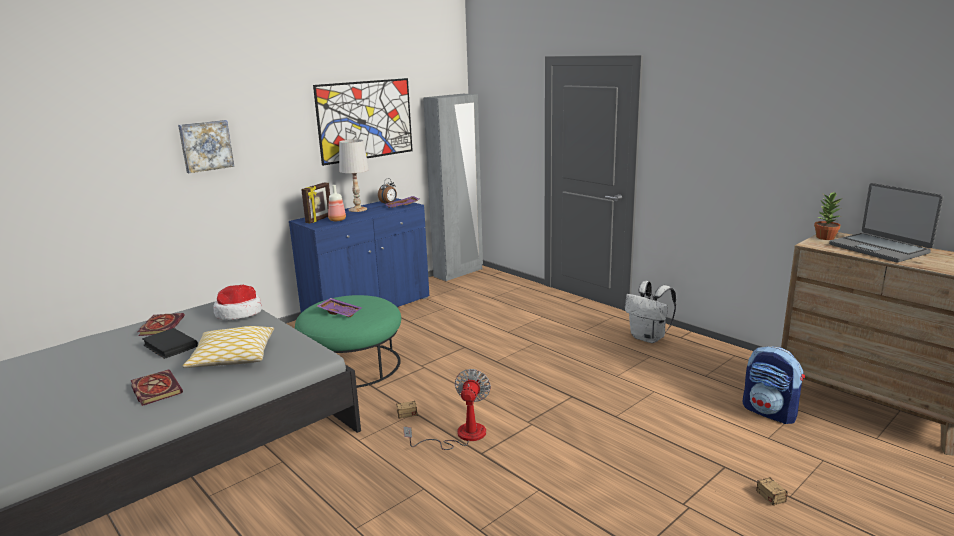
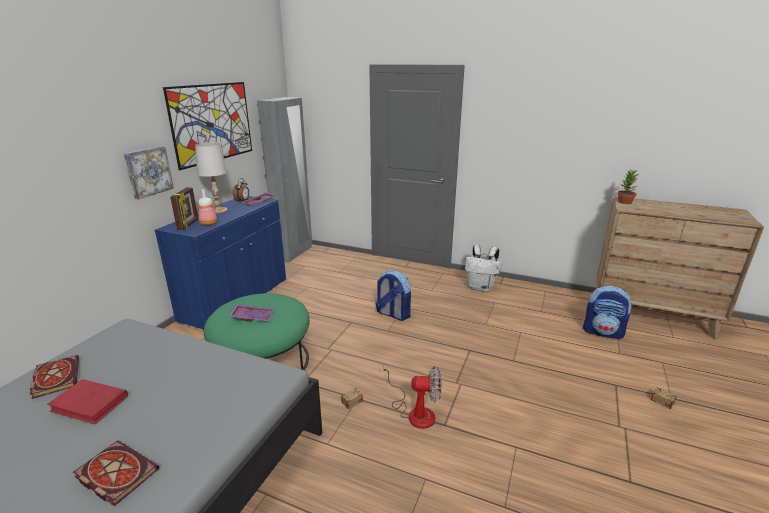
camera: 25 degrees left, 5 degrees up
black book [142,328,198,359] -> red book [47,379,128,424]
picture [178,120,234,173] -> picture moved to [124,146,174,200]
pillow [183,326,274,368] -> none
hat [213,285,262,320] -> none
fan [403,369,491,450] -> fan turned 105 degrees clockwise [383,365,442,429]
laptop [829,183,943,262] -> none
none -> backpack [375,270,411,321]

